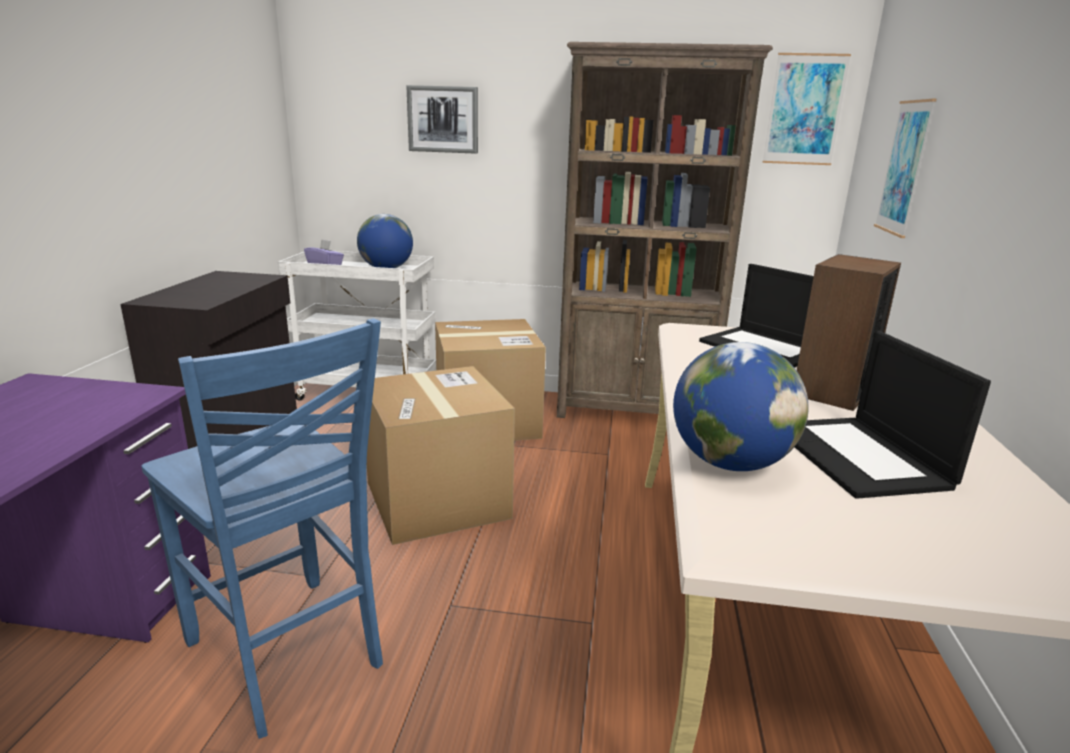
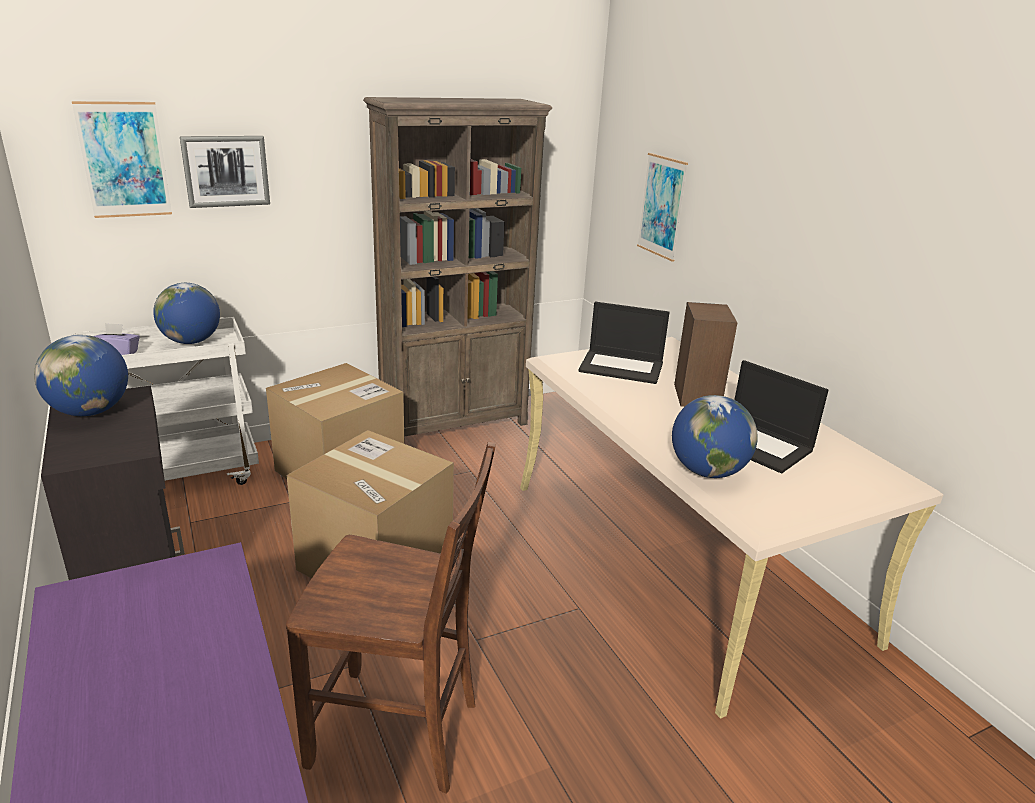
camera: 35 degrees left, 5 degrees up
blue chair [142,318,383,739] -> brown chair [286,442,495,794]
picture [762,53,851,165] -> picture moved to [72,101,172,218]
none -> globe [34,335,128,416]

